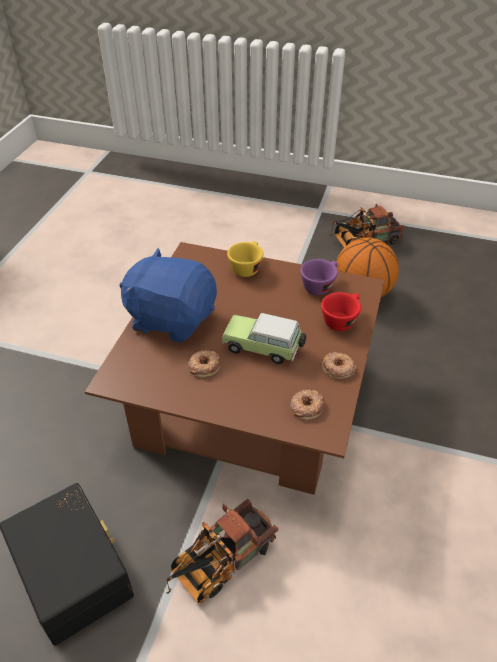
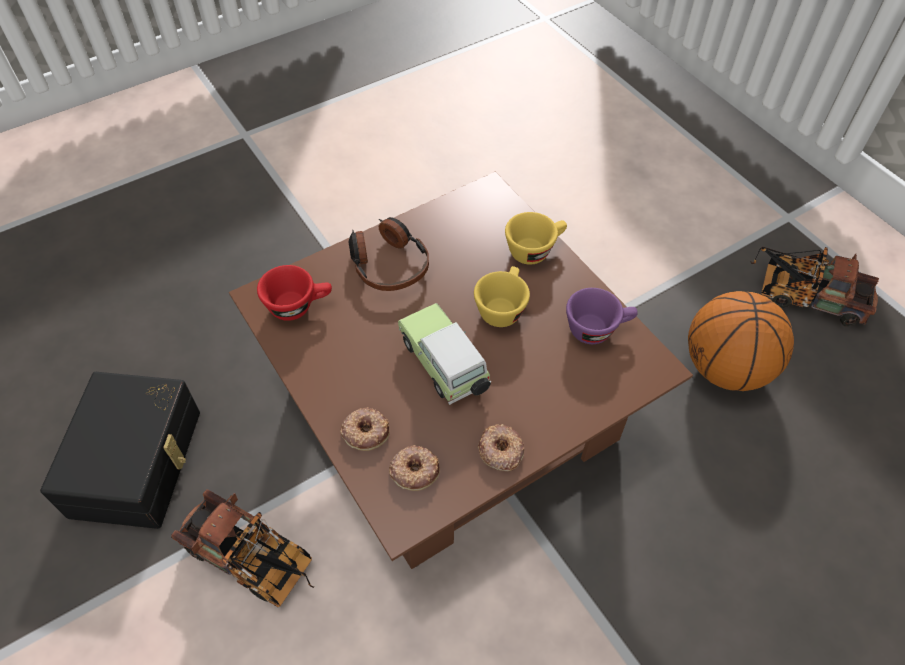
camera: 40 degrees right, 10 degrees up
blue plush toy [120,248,217,343] -> headphones [349,217,429,291]
toy truck [166,499,278,604] -> toy truck turned 150 degrees counterclockwise [171,489,314,607]
donut [188,350,221,378] -> donut moved to [340,407,390,451]
red cup [321,292,361,331] -> red cup moved to [257,265,332,321]
none -> yellow cup [474,266,530,327]

